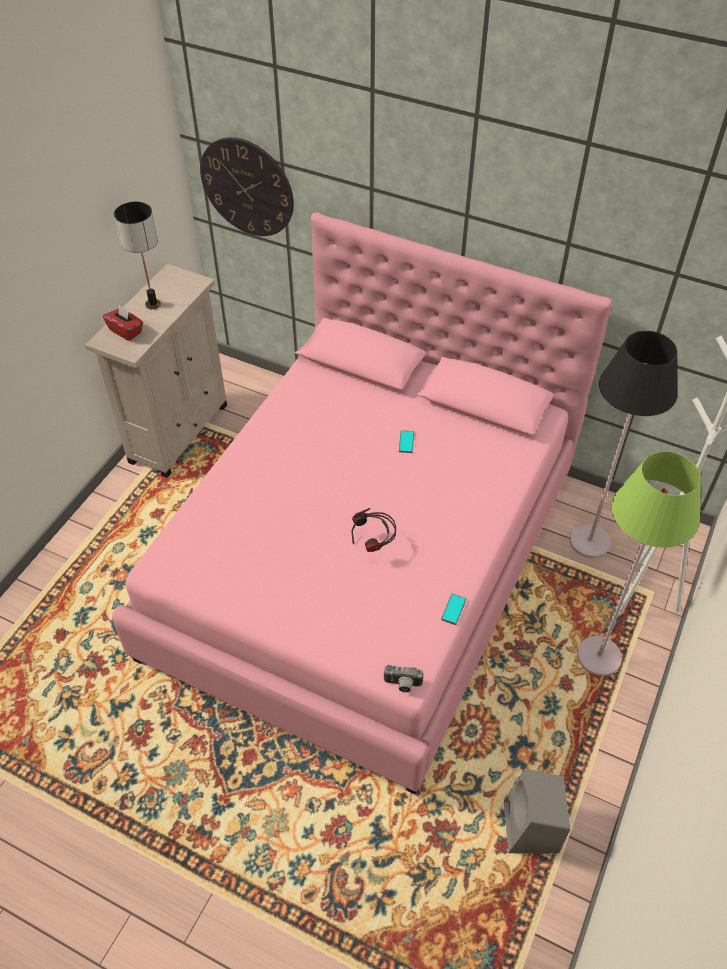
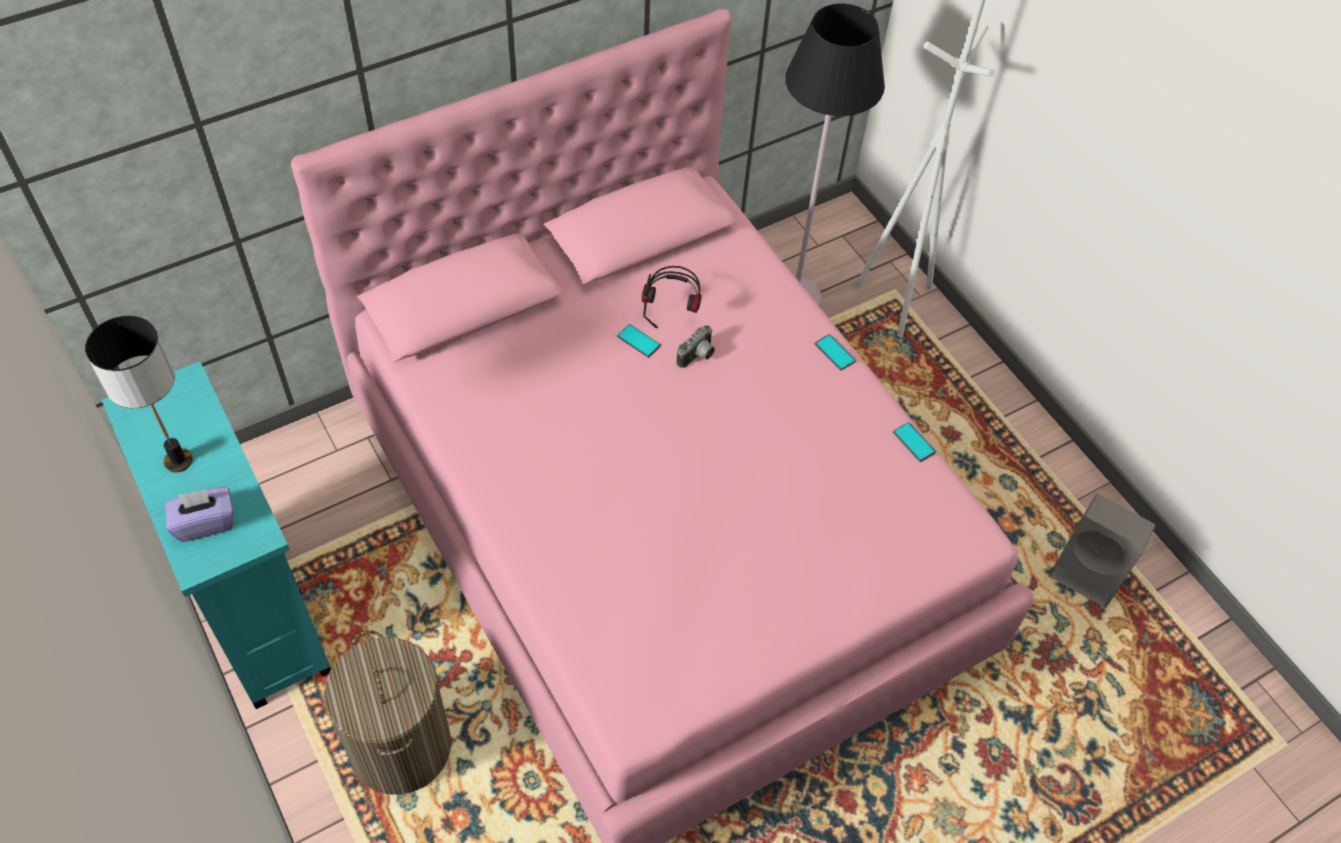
camera: 60 degrees left, 5 degrees up
beige cabinet [85,264,227,478] -> turquoise cabinet [102,362,331,709]
red tissue box [103,306,143,341] -> purple tissue box [165,487,234,542]
wall clock [200,137,294,236] -> none
headphones [351,508,396,552] -> headphones moved to [642,266,702,328]
camera [383,665,424,693] -> camera moved to [677,325,715,368]
green floor lamp [577,451,701,676] -> none
none -> laundry basket [324,630,451,795]
none -> phone [815,334,856,371]

